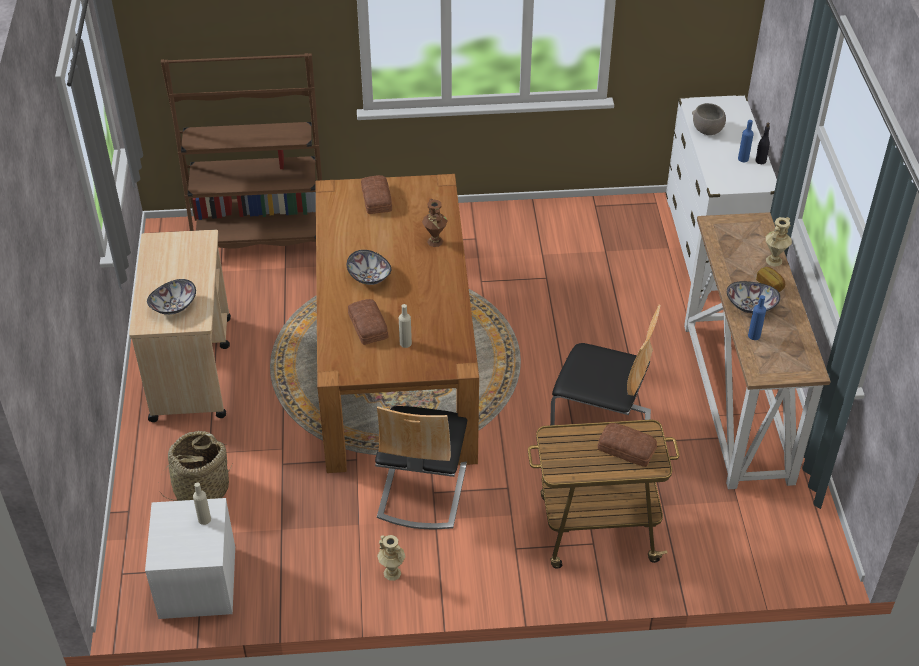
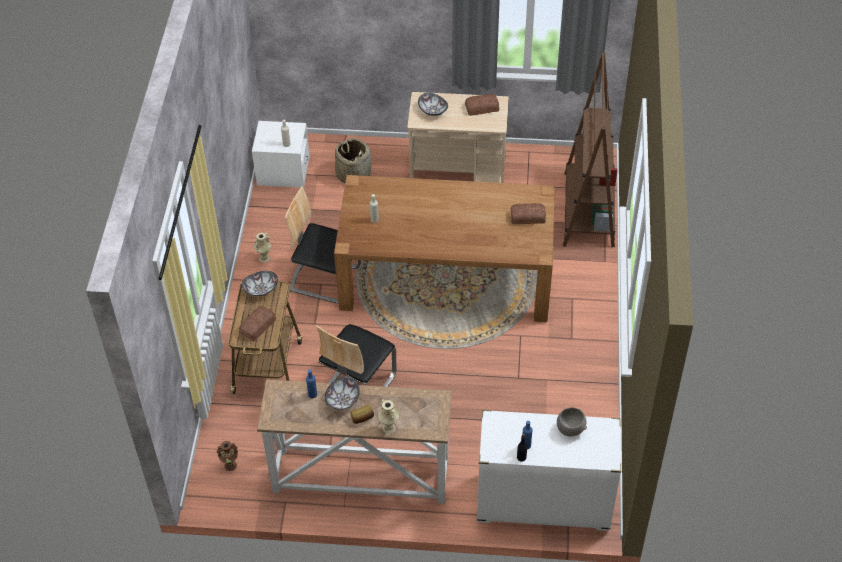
camera: 100 degrees right, 5 degrees up
bowl [347,250,391,285] -> bowl moved to [241,271,278,296]
bread [348,299,389,345] -> bread moved to [465,94,499,116]
brown vase [422,198,447,247] -> brown vase moved to [217,441,238,471]

